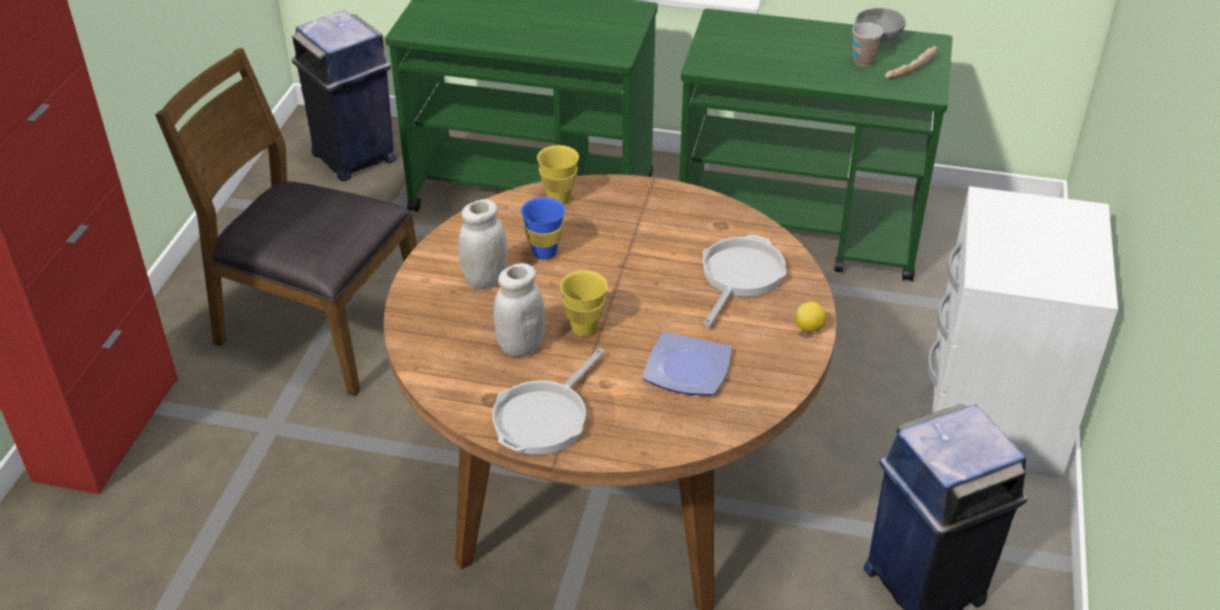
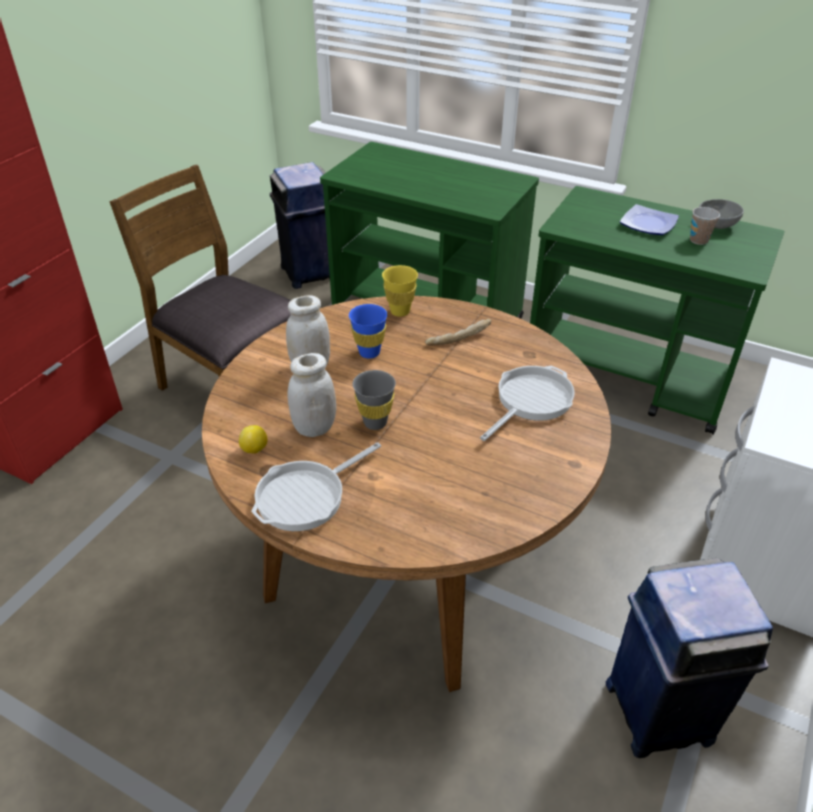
camera: 15 degrees right, 0 degrees up
yellow cup [560,271,608,337] -> grey cup [353,370,396,430]
plate [643,332,732,396] -> plate moved to [620,204,679,235]
lemon [796,302,826,332] -> lemon moved to [239,425,268,454]
bread [885,46,937,79] -> bread moved to [425,319,492,346]

